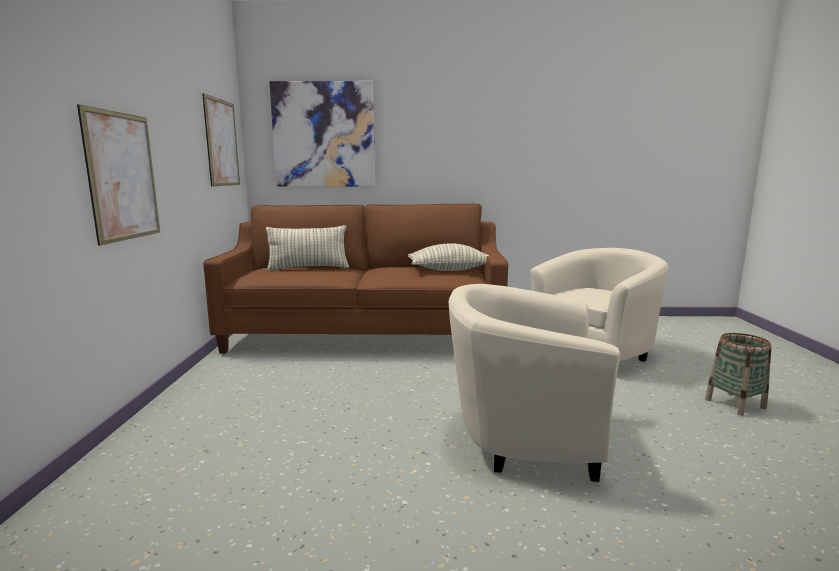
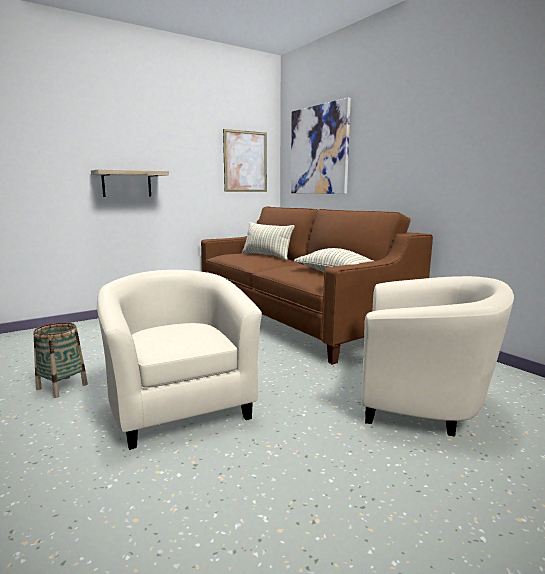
camera: 55 degrees right, 0 degrees up
picture [77,104,160,246] -> shelf [91,169,169,197]
basket [705,333,771,416] -> basket moved to [33,322,88,398]

